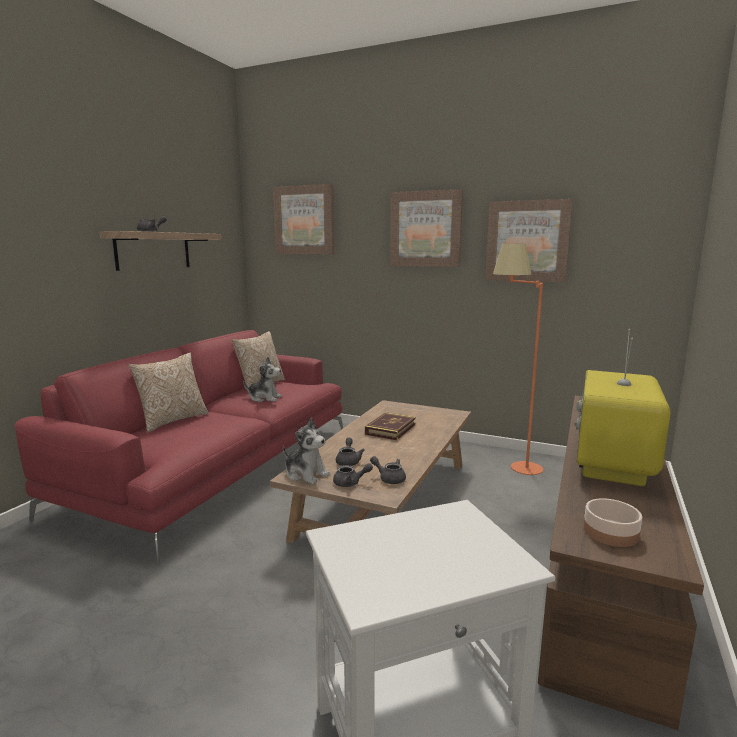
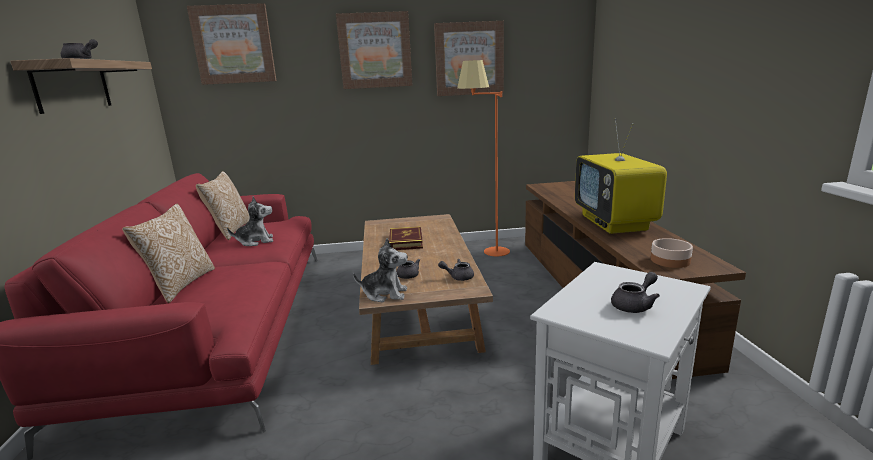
camera: 30 degrees left, 5 degrees up
grey teapot [333,463,373,487] -> grey teapot moved to [611,272,660,313]

